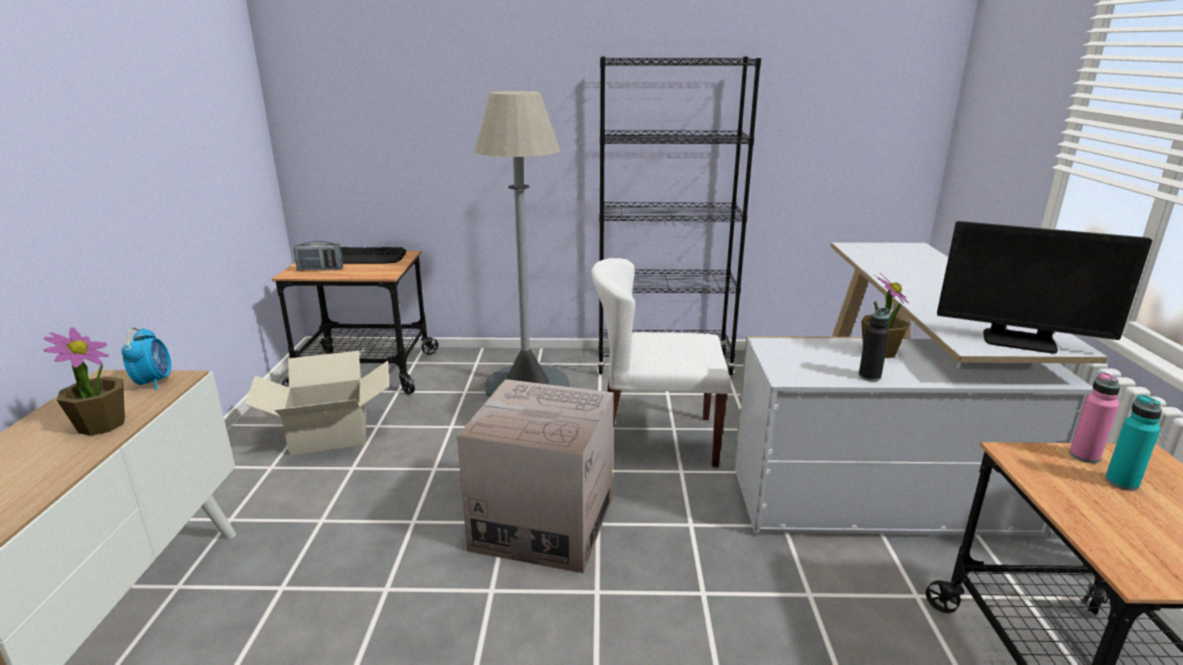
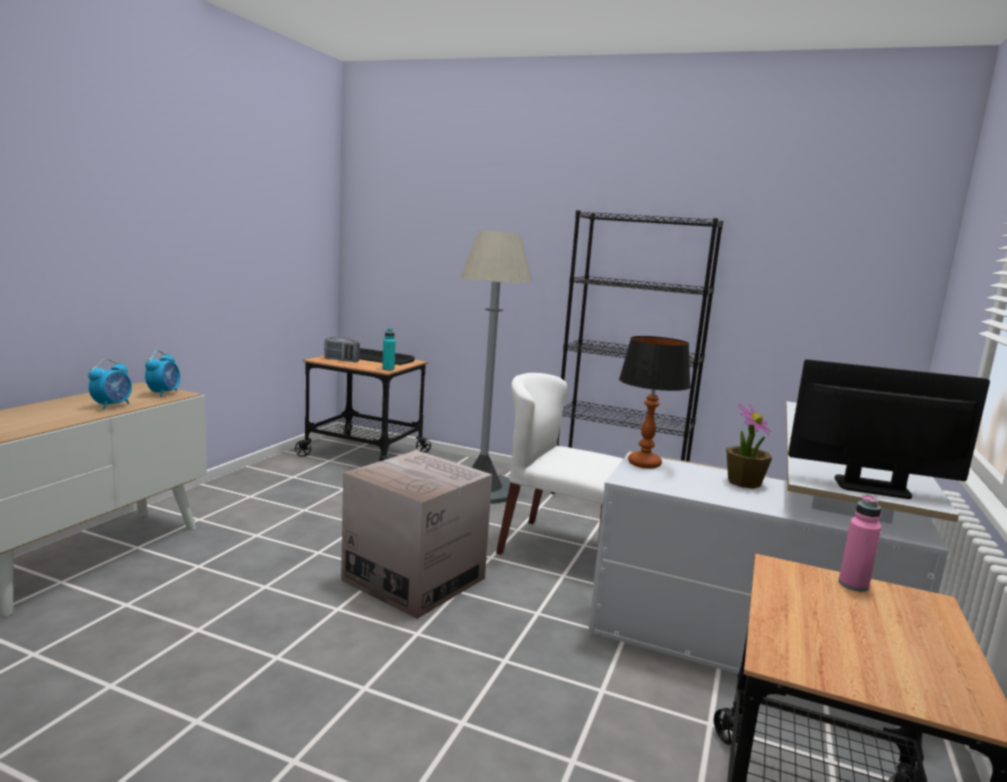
camera: 20 degrees right, 10 degrees down
potted plant [43,328,125,436] -> alarm clock [88,359,132,410]
cardboard box [244,351,389,455] -> none
black bottle [859,308,890,382] -> none
monitor [937,221,1152,354] -> monitor turned 150 degrees clockwise [788,359,990,499]
turquoise bottle [1105,394,1162,491] -> turquoise bottle moved to [382,328,396,371]
none -> table lamp [619,336,691,469]

